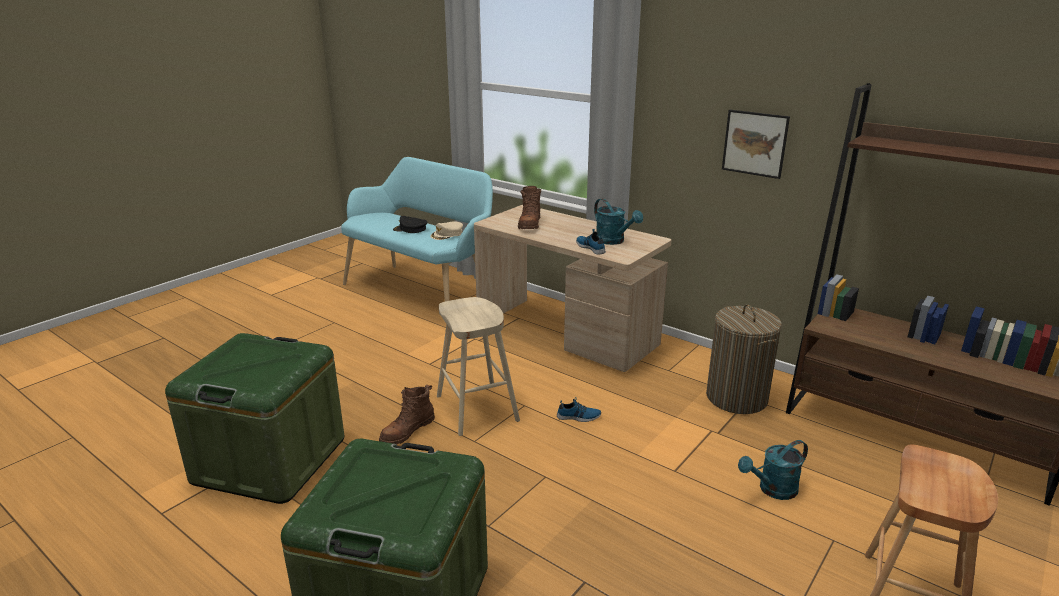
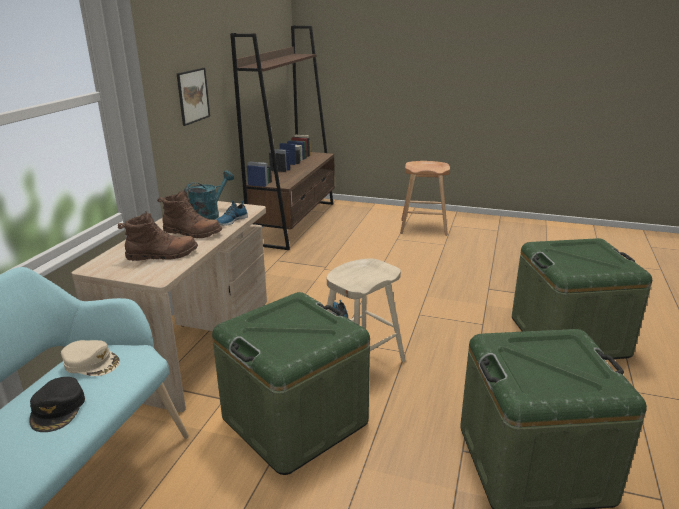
camera: 110 degrees left, 0 degrees up
brown boot [379,385,435,444] -> brown boot moved to [157,191,222,238]
laundry basket [706,304,782,414] -> none
turquoise watering can [738,440,808,500] -> none
none -> green storage box [212,292,370,475]

